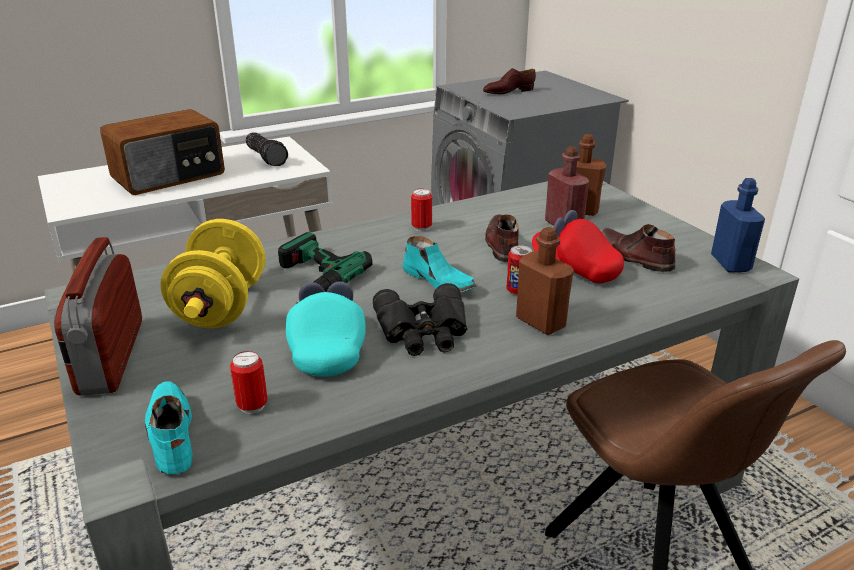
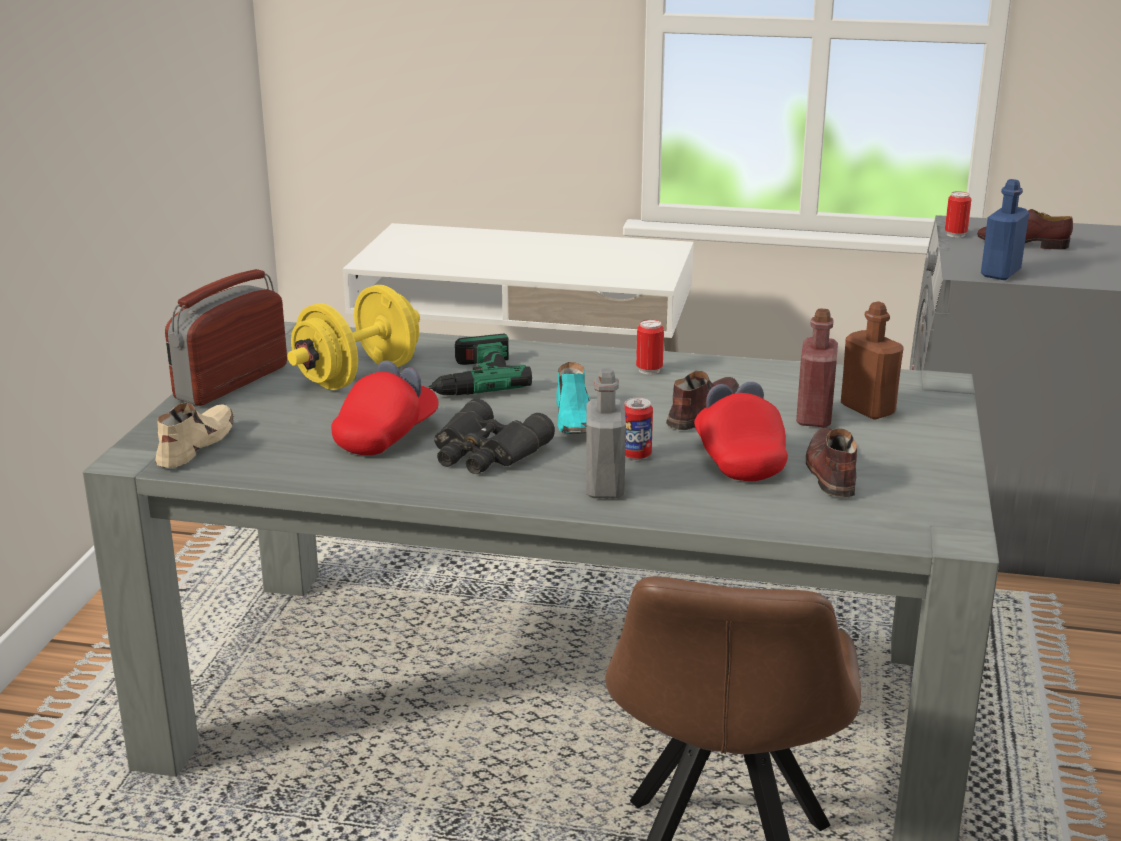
camera: 40 degrees right, 5 degrees down
radio [100,109,225,195] -> none
turquoise shoe [145,381,193,475] -> beige shoe [155,403,234,468]
can [230,351,267,414] -> can moved to [945,191,971,238]
flashlight [246,132,288,166] -> none
turquoise cap [286,281,366,377] -> red cap [331,361,439,455]
brown bottle [516,227,574,335] -> grey bottle [586,368,626,498]
blue bottle [711,178,765,273] -> blue bottle moved to [981,179,1029,280]

